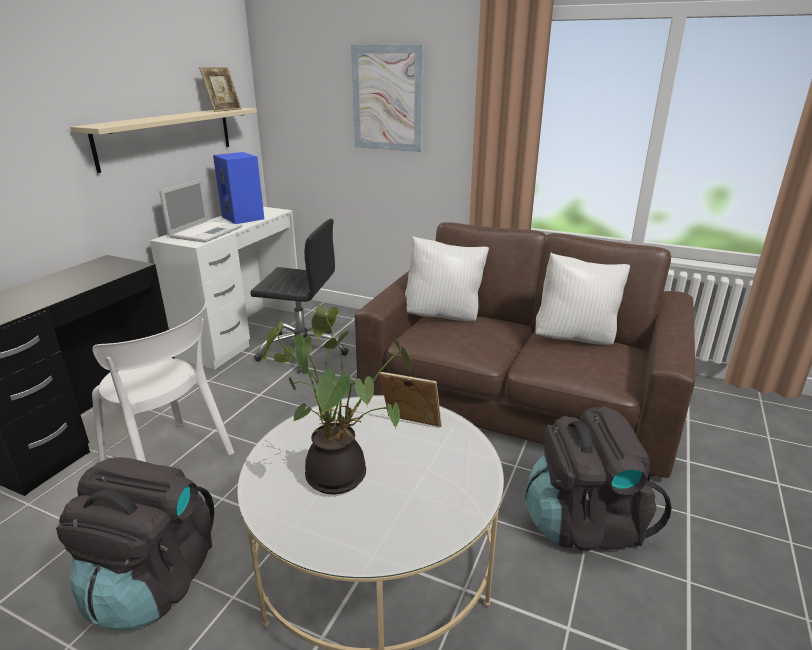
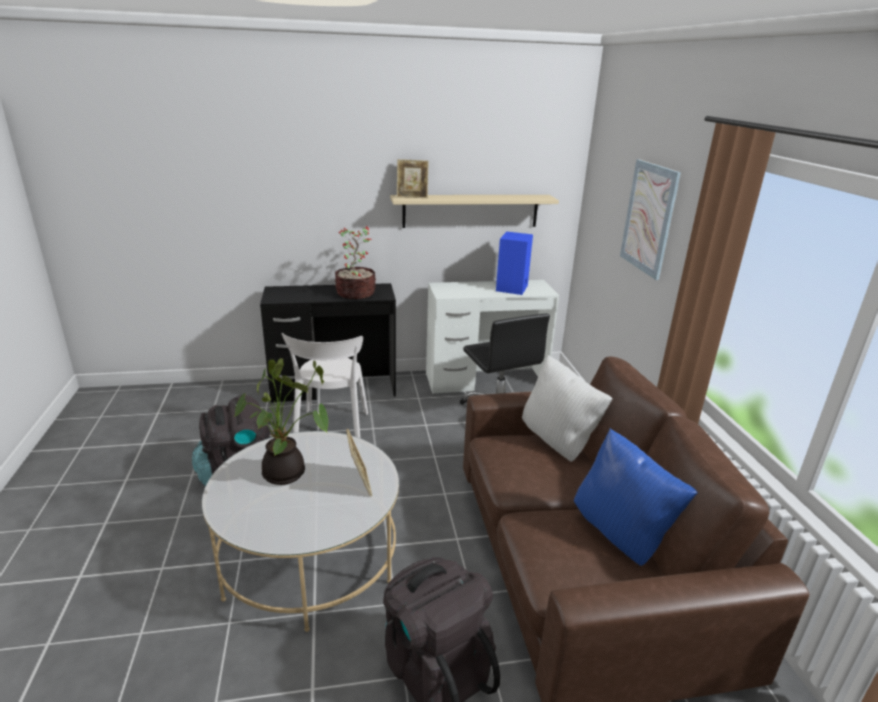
camera: 55 degrees right, 0 degrees up
laptop [159,179,242,243] -> none
picture frame [199,67,242,112] -> picture frame moved to [397,159,429,198]
white pillow [536,253,630,345] -> blue pillow [574,428,698,566]
none -> potted plant [335,226,376,299]

